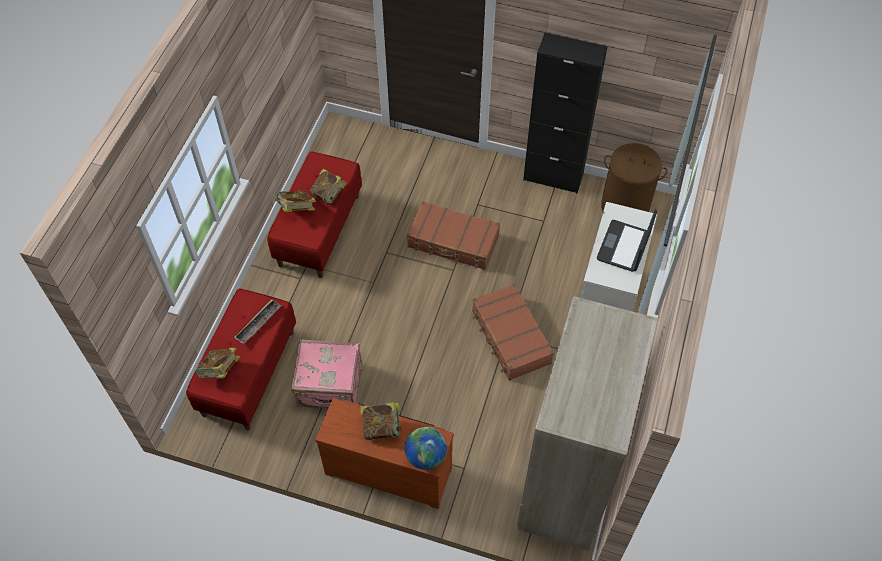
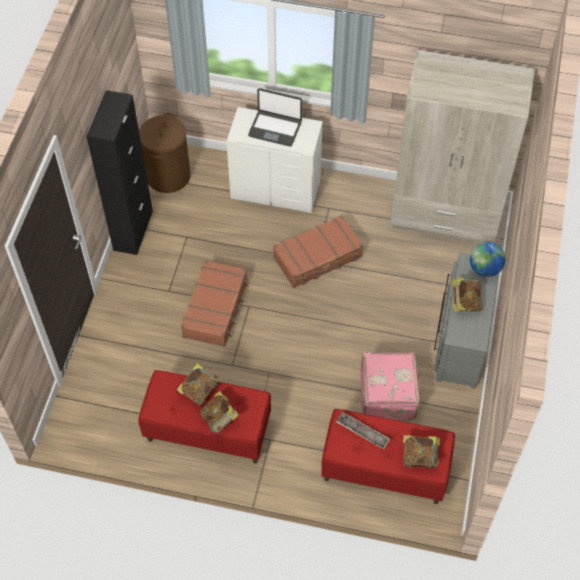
camera: 95 degrees left, 0 degrees up
brown dresser [315,398,454,509] -> grey dresser [434,252,499,389]

